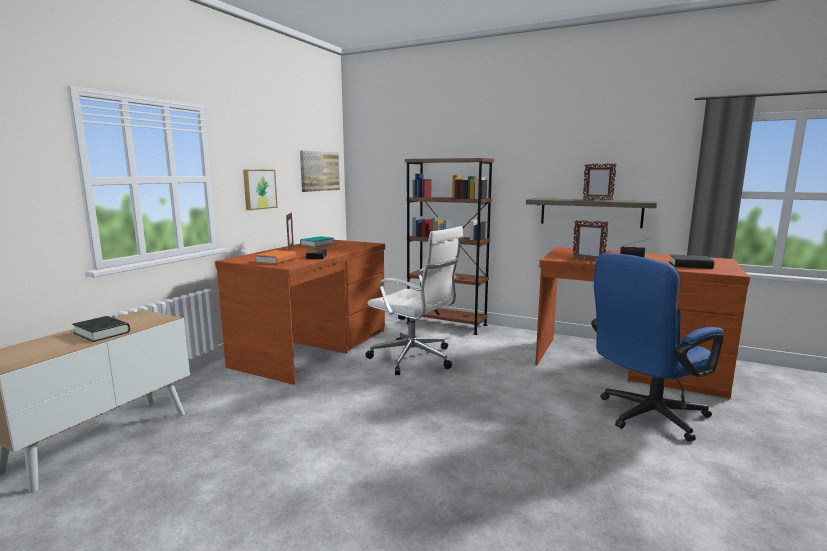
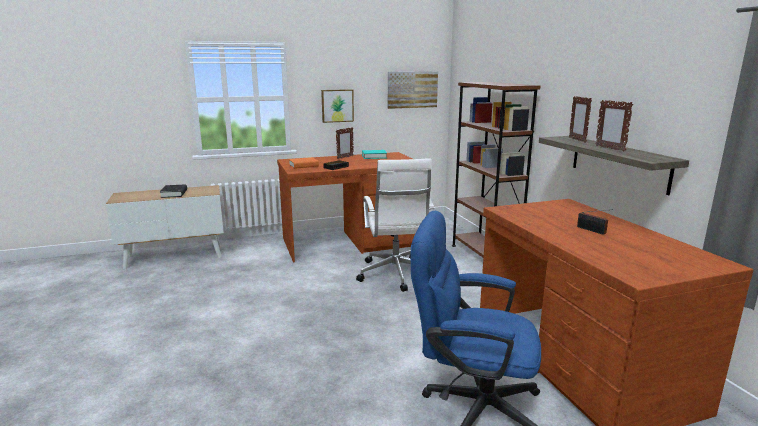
camera: 45 degrees right, 5 degrees up
picture frame [572,220,609,262] -> picture frame moved to [569,96,592,143]
black book [669,254,714,269] -> none

